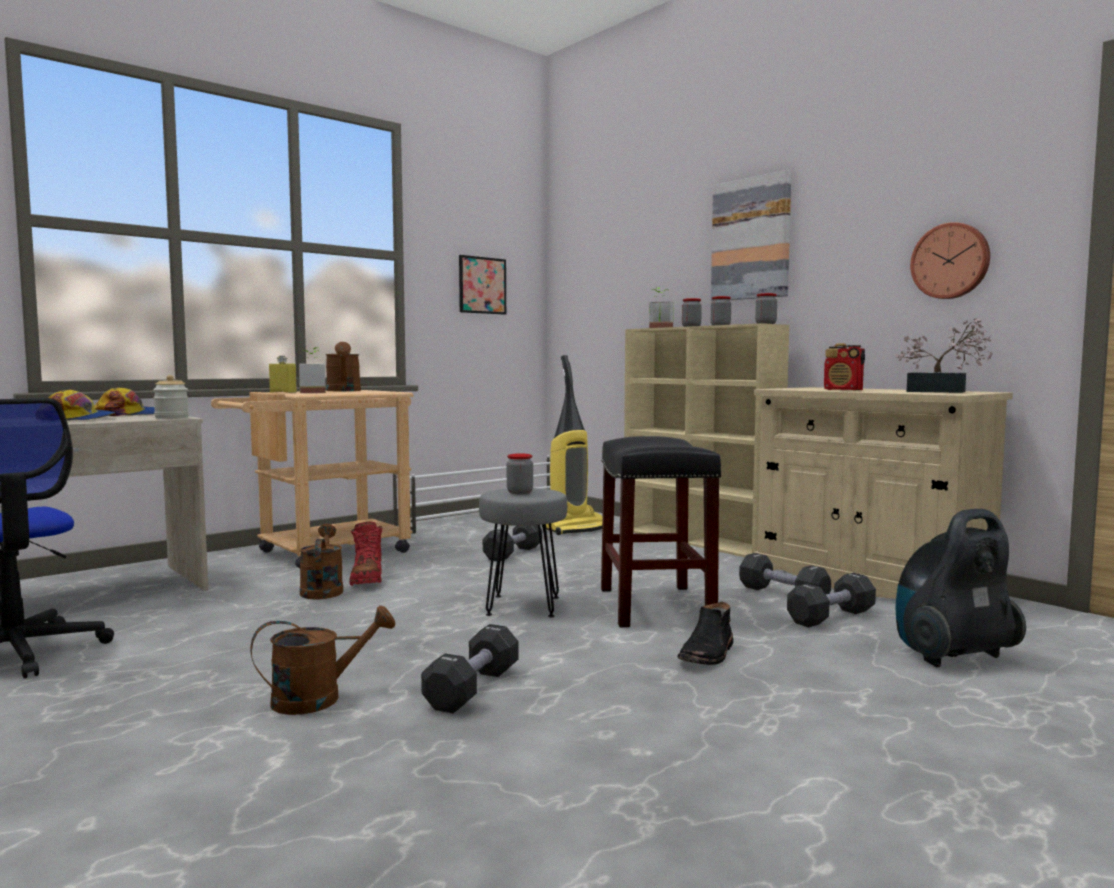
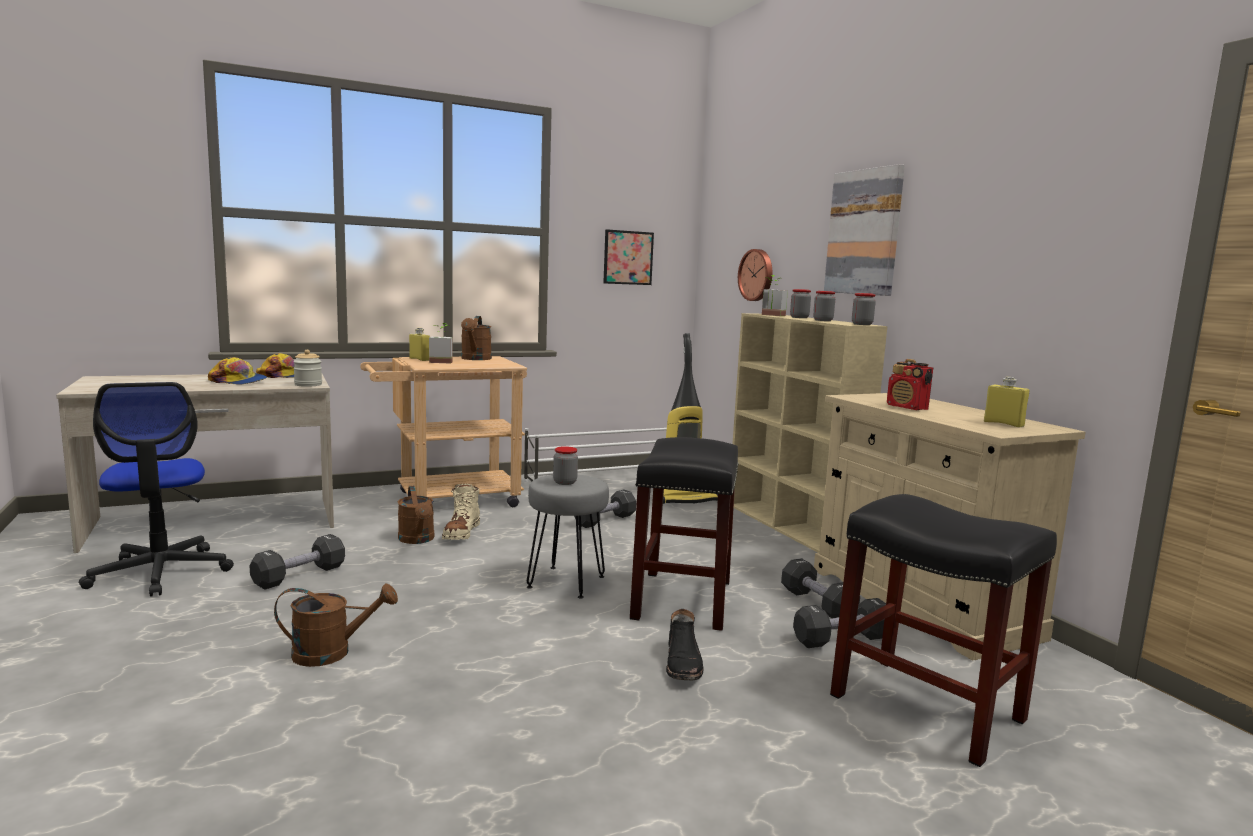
camera: 15 degrees right, 5 degrees up
brown watering can [300,524,343,600] -> brown watering can turned 150 degrees clockwise [398,486,434,544]
red boot [349,522,382,586] -> beige boot [442,484,480,540]
black dumbbell [421,624,519,713] -> black dumbbell moved to [250,534,345,590]
black boot [677,602,733,665] -> black boot turned 45 degrees counterclockwise [666,609,703,680]
potted plant [895,318,992,393] -> yellow bottle [984,377,1029,428]
vacuum cleaner [896,509,1026,667] -> black stool [830,494,1057,767]
wall clock [910,222,990,299] -> wall clock moved to [738,249,772,301]

